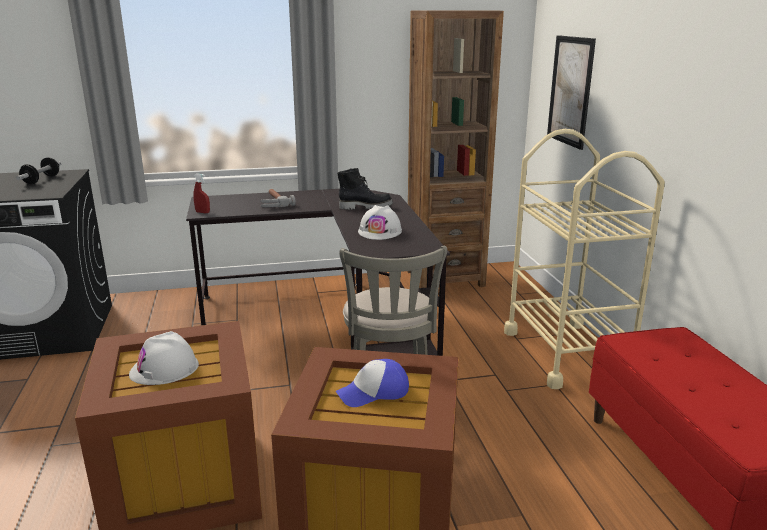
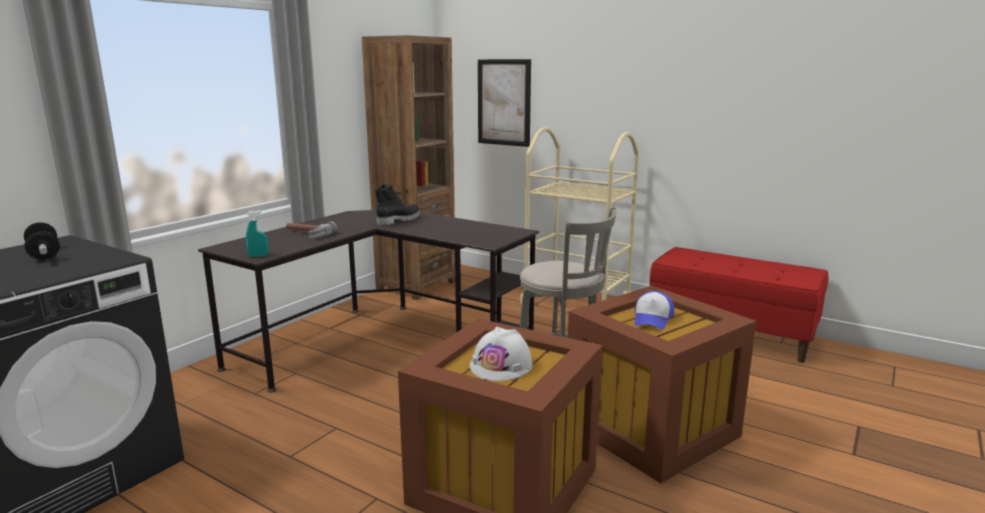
camera: 45 degrees left, 5 degrees down
red spray bottle [193,174,210,213] -> turquoise spray bottle [246,210,268,257]
white hard hat [358,205,402,240] -> none

